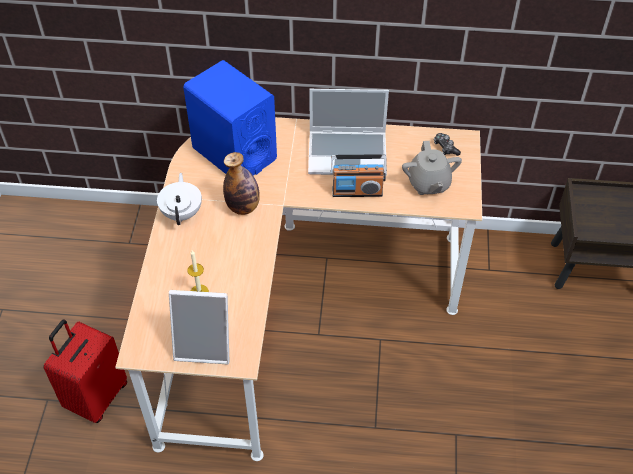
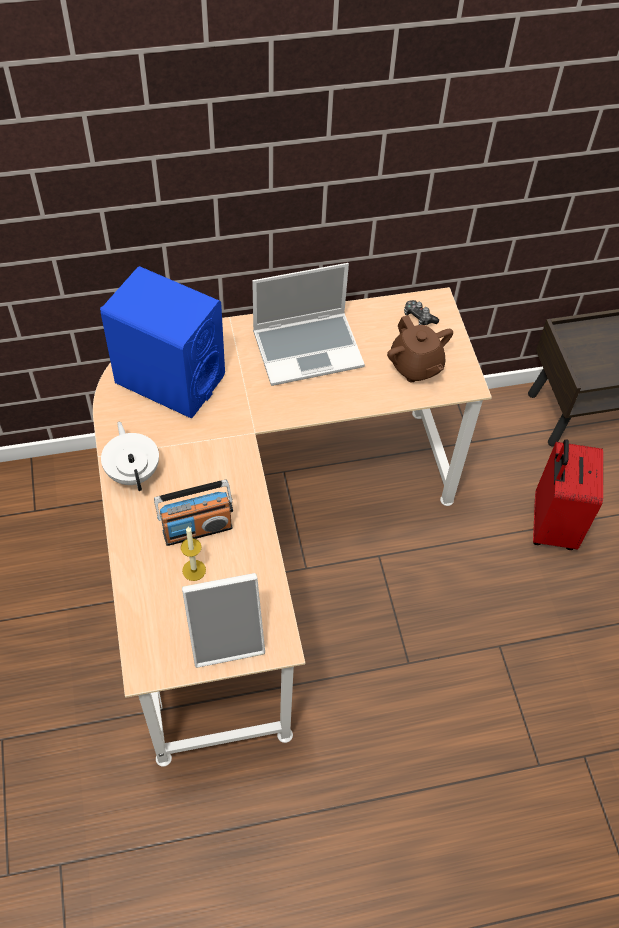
camera: 20 degrees left, 5 degrees up
red suitcase [44,320,127,423] -> red suitcase moved to [533,439,603,550]
bottle [223,152,260,215] -> none
radio [330,155,387,197] -> radio moved to [154,480,233,546]
grey teapot [402,141,462,195] -> brown teapot [387,315,453,382]

